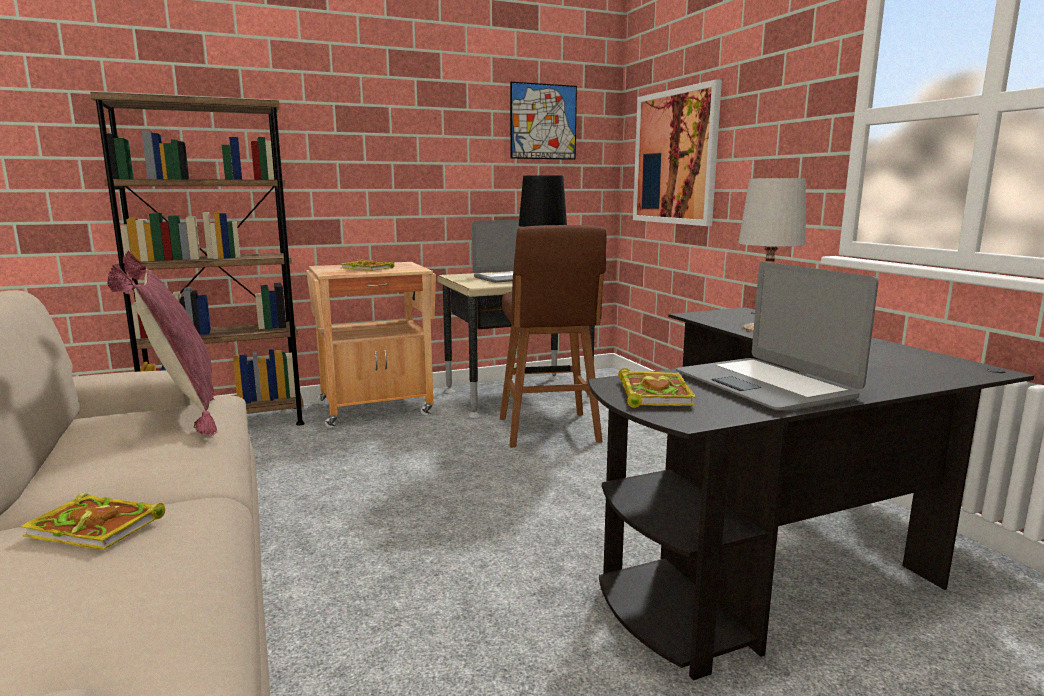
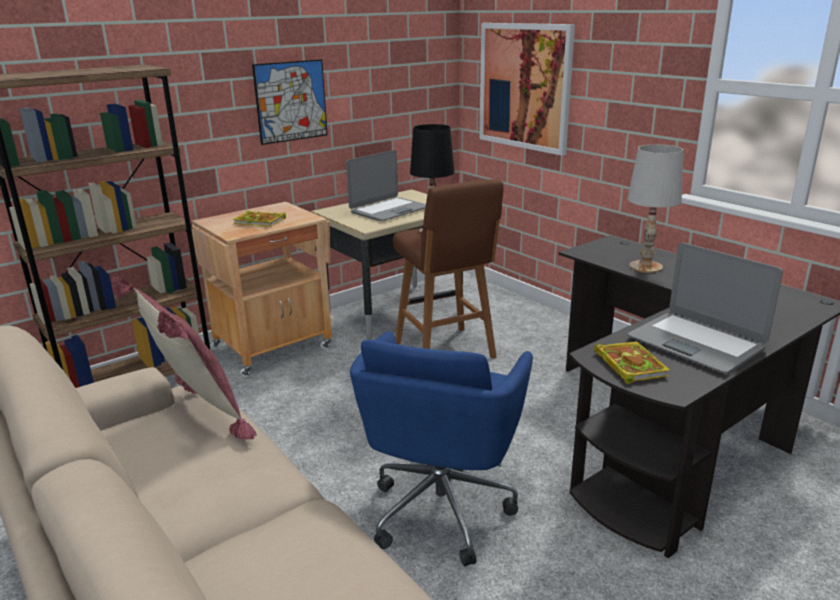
camera: 15 degrees left, 10 degrees up
book [21,493,165,550] -> none
picture [510,82,577,160] -> picture moved to [252,59,328,145]
none -> blue office chair [350,331,533,567]

